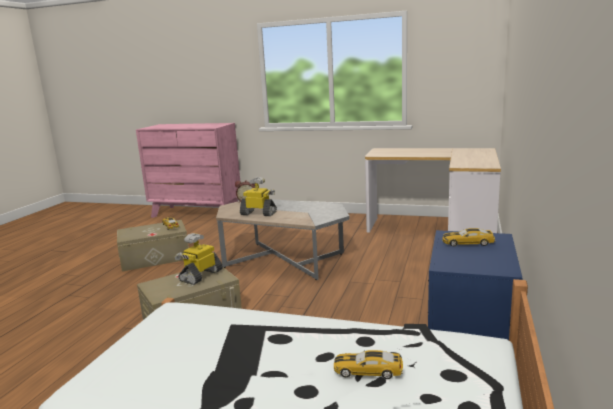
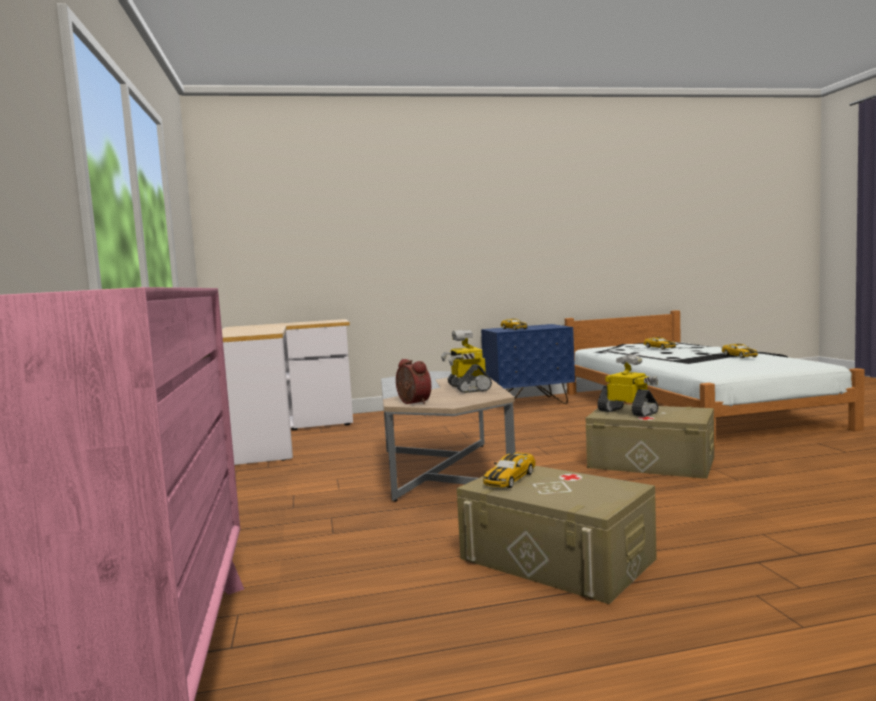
camera: 120 degrees left, 10 degrees down
toy robot [175,233,223,285] -> toy robot turned 135 degrees counterclockwise [597,354,658,417]
none -> toy car [722,344,758,358]

